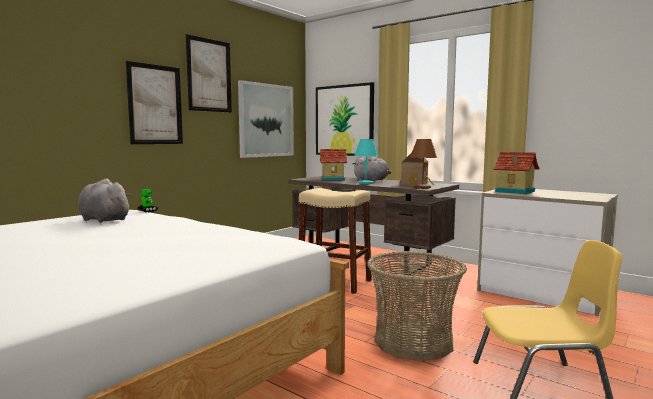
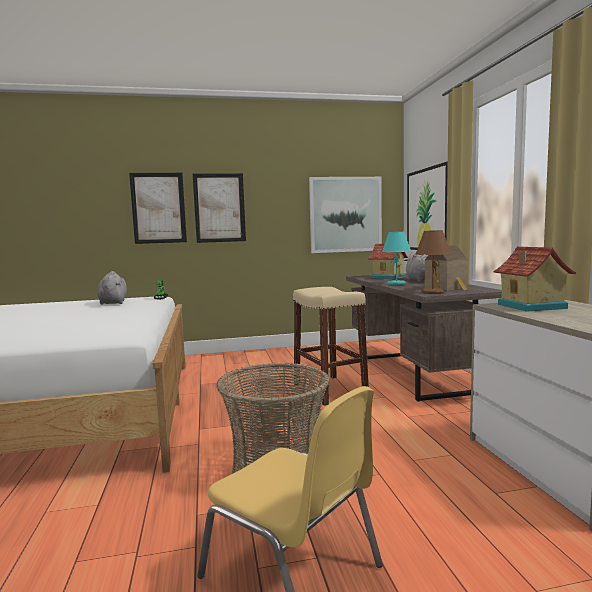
camera: 40 degrees right, 0 degrees up
picture [186,34,232,113] -> picture moved to [129,173,187,244]

